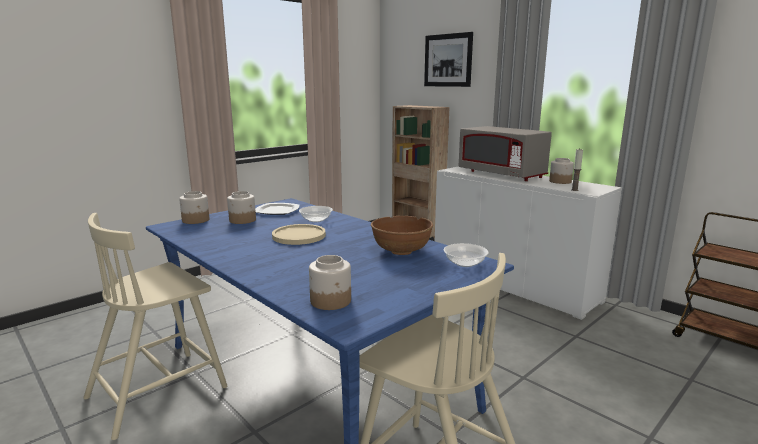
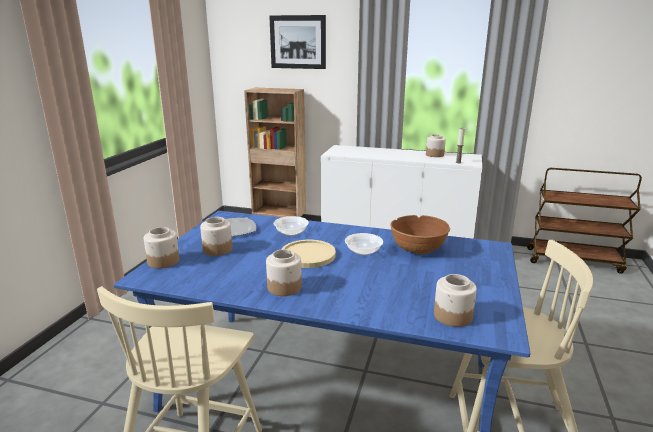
camera: 30 degrees left, 5 degrees up
bowl [444,243,489,267] -> bowl moved to [345,233,383,255]
grey microwave [459,126,552,181] -> none
none -> jar [266,249,302,296]

